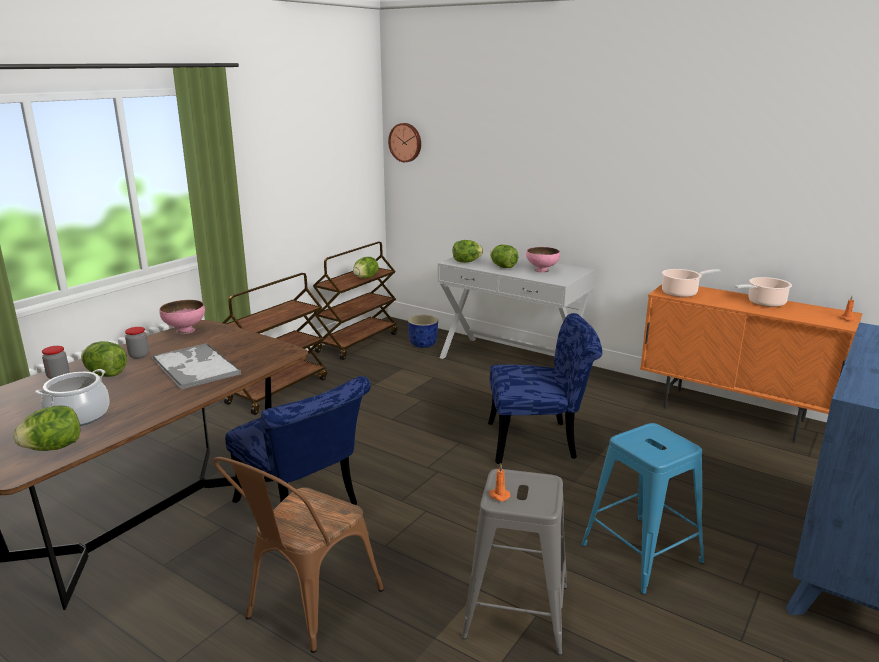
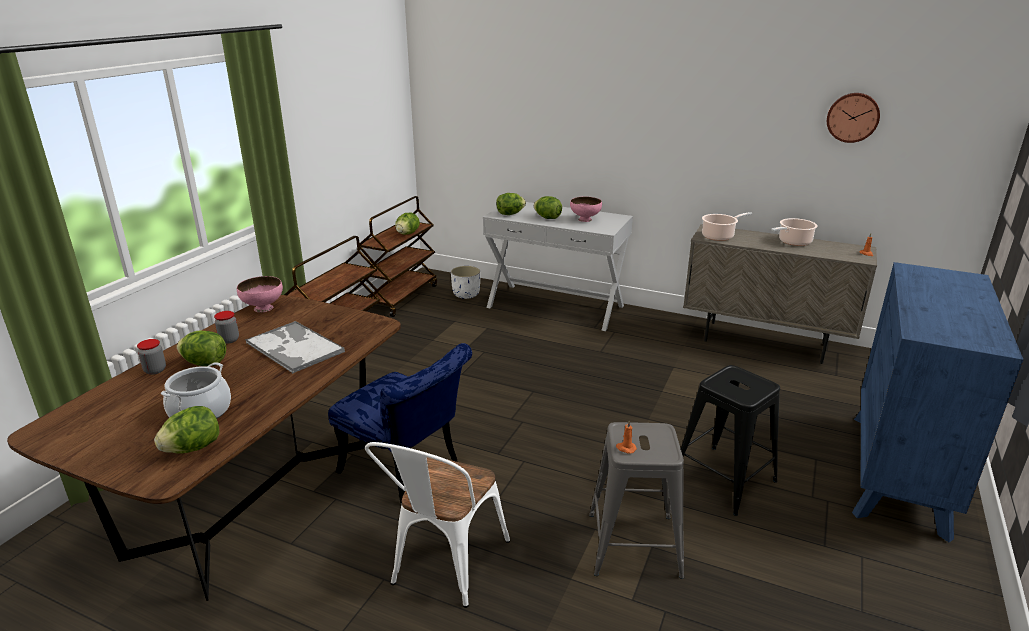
camera: 10 degrees left, 5 degrees up
brown chair [213,457,384,653] -> white chair [365,442,510,608]
wall clock [388,123,421,162] -> wall clock moved to [827,93,880,143]
blue planter [408,315,438,348] -> white planter [451,266,480,299]
blue chair [488,313,603,464] -> none
blue stool [581,423,704,594] -> black stool [681,365,780,516]
orange cabinet [640,284,863,442] -> beige cabinet [683,224,877,364]

